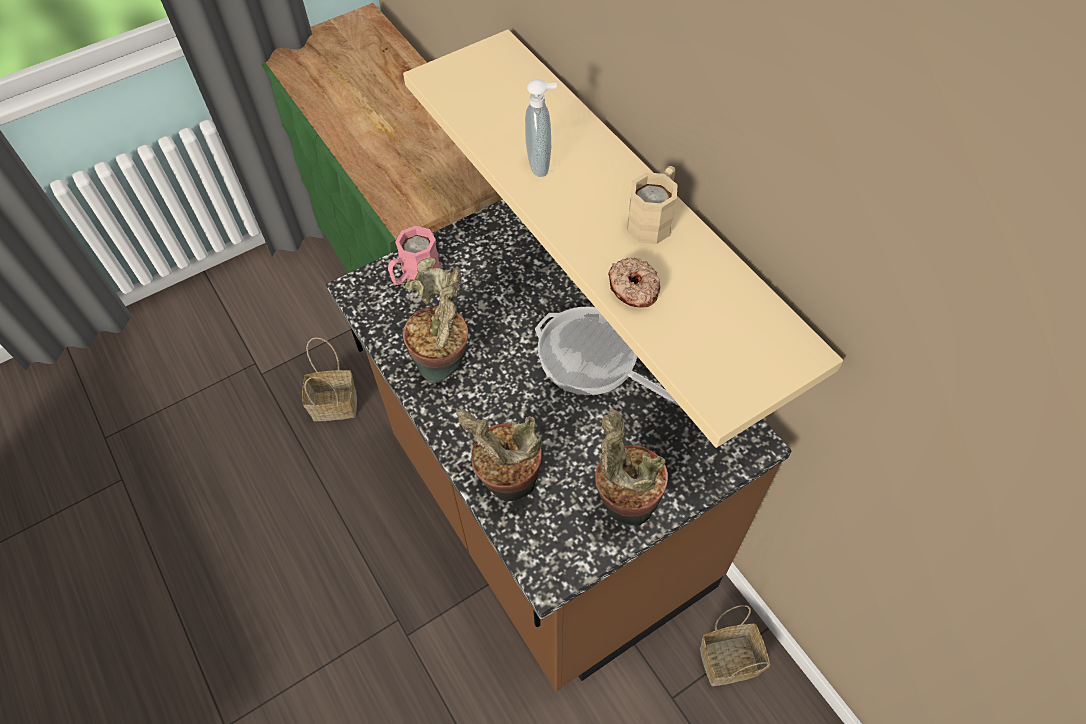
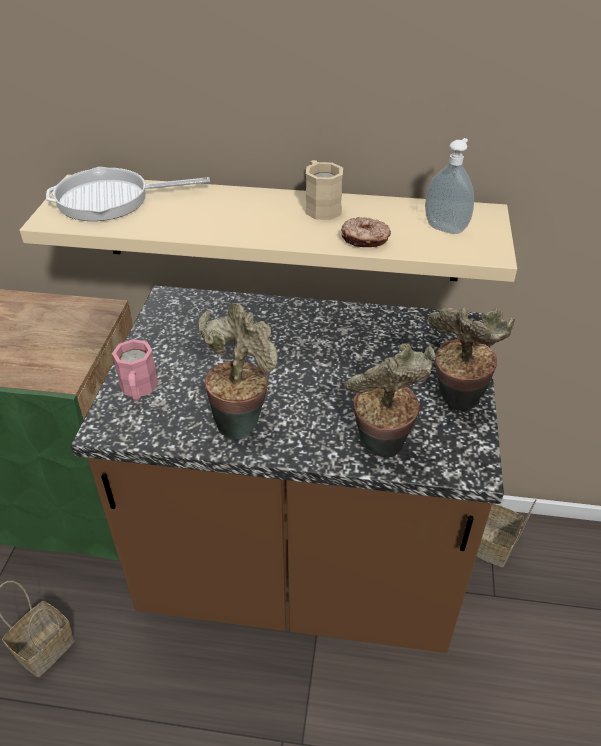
camera: 50 degrees left, 15 degrees down
soap dispenser [525,80,557,177] -> soap dispenser moved to [425,138,474,234]
frying pan [535,306,680,407] -> frying pan moved to [46,167,210,221]

